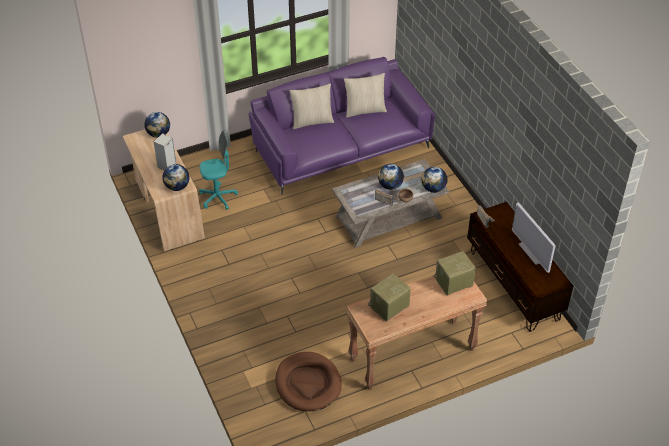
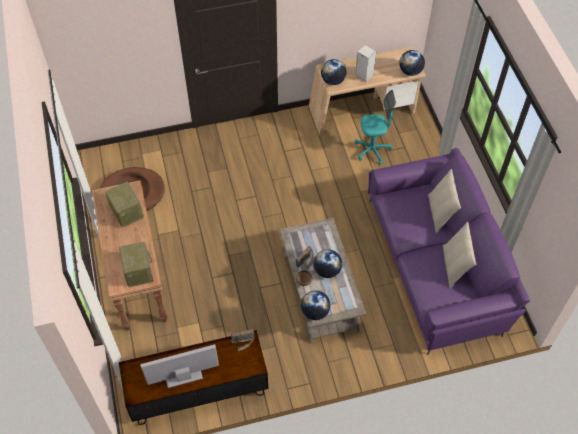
camera: 100 degrees right, 10 degrees up
turquoise office chair [199,130,238,210] -> turquoise office chair turned 90 degrees counterclockwise [355,90,396,165]

